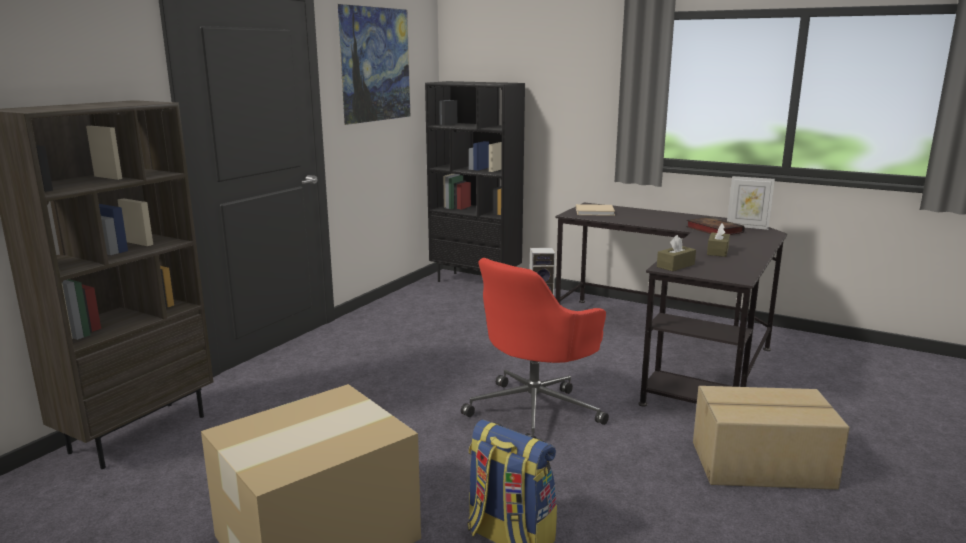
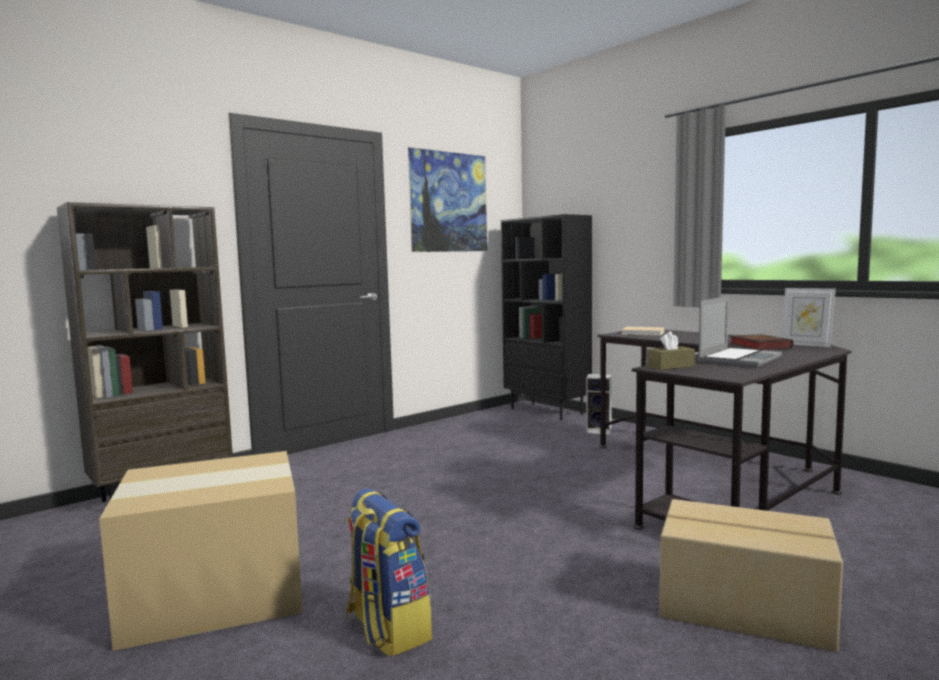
camera: 20 degrees right, 10 degrees down
red office chair [461,258,609,438] -> none
brown tissue box [707,223,730,257] -> laptop [698,296,782,367]

